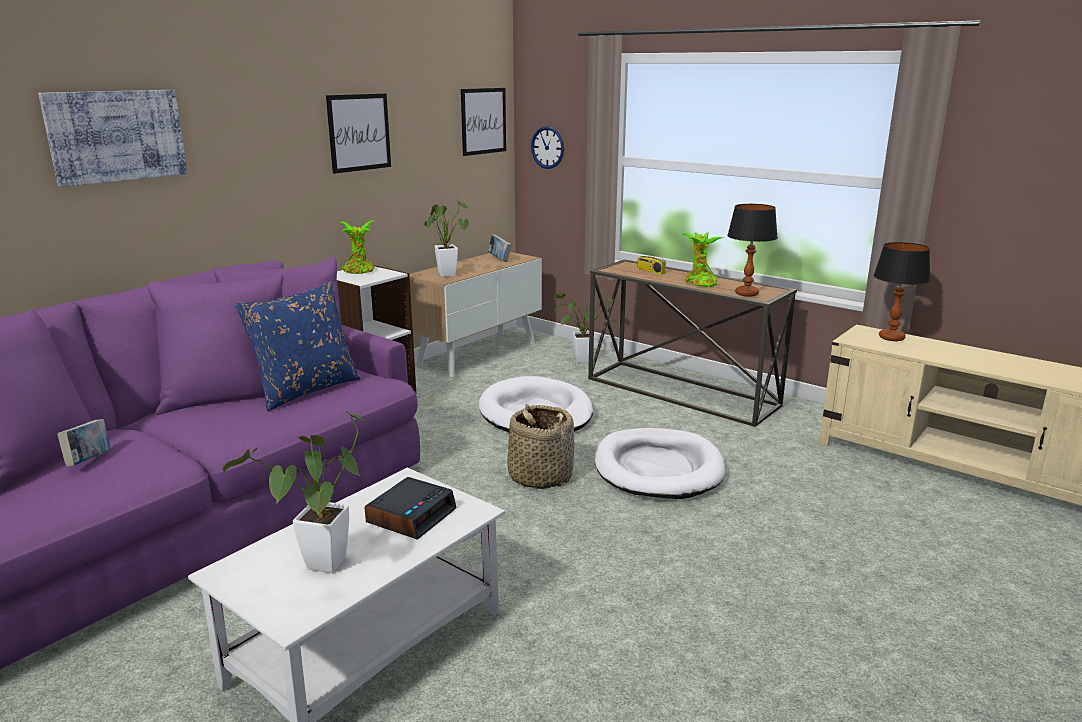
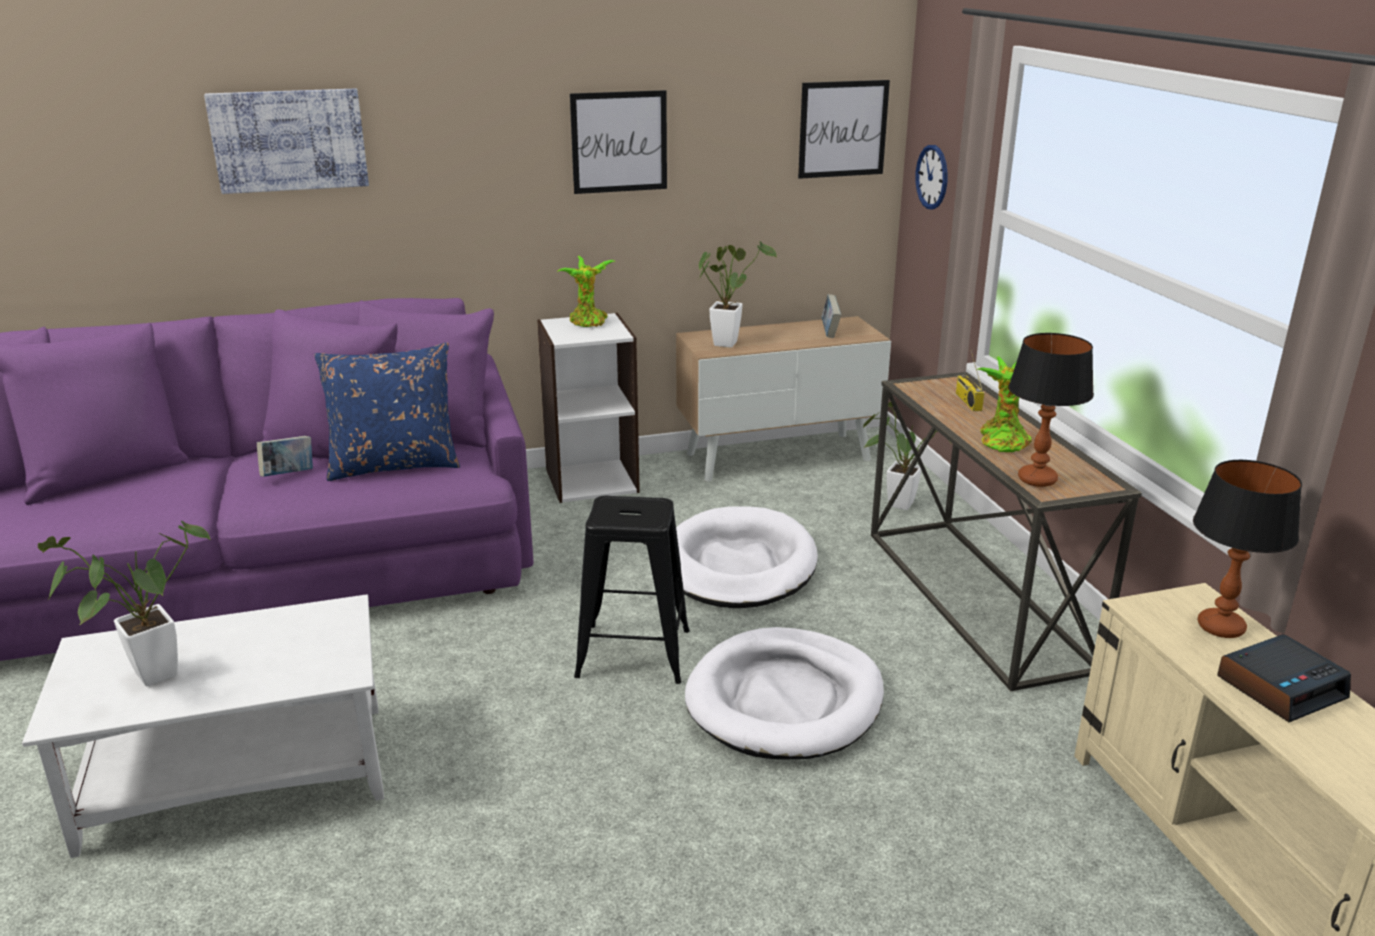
camera: 35 degrees right, 5 degrees up
book [57,419,111,467] -> book moved to [257,436,313,477]
alarm clock [364,477,457,540] -> alarm clock moved to [1217,634,1351,722]
basket [507,404,575,489] -> black stool [574,496,690,684]

